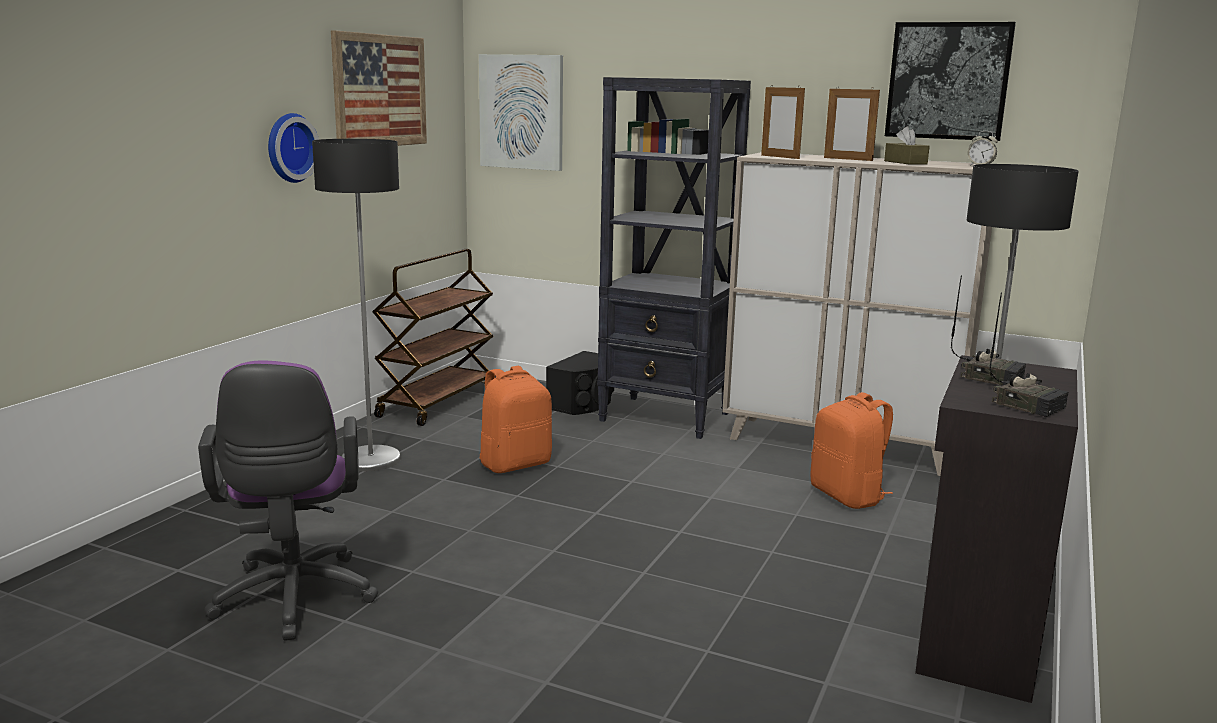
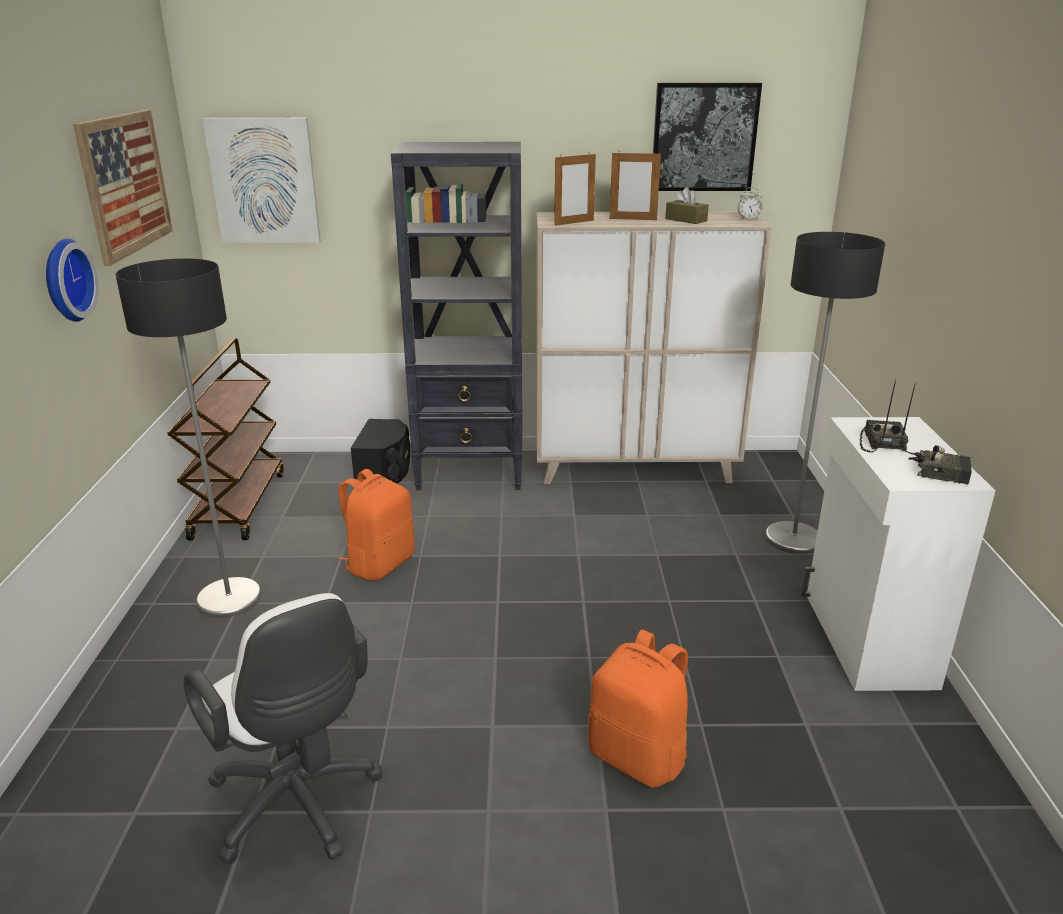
camera: 25 degrees left, 10 degrees up
purple office chair [198,361,378,641] -> white office chair [183,593,383,864]
picture frame [761,85,805,159] -> picture frame turned 60 degrees counterclockwise [554,153,596,226]
orange backpack [811,392,893,509] -> orange backpack moved to [588,630,688,787]
black cabinet [915,355,1078,703] -> white cabinet [800,417,996,691]
radio [951,276,1026,386] -> radio turned 90 degrees counterclockwise [860,379,909,453]

